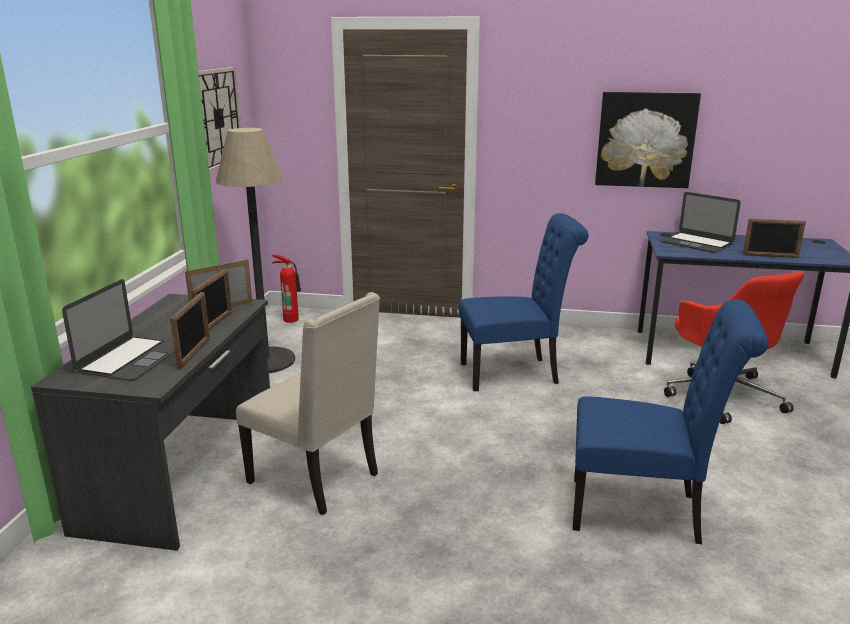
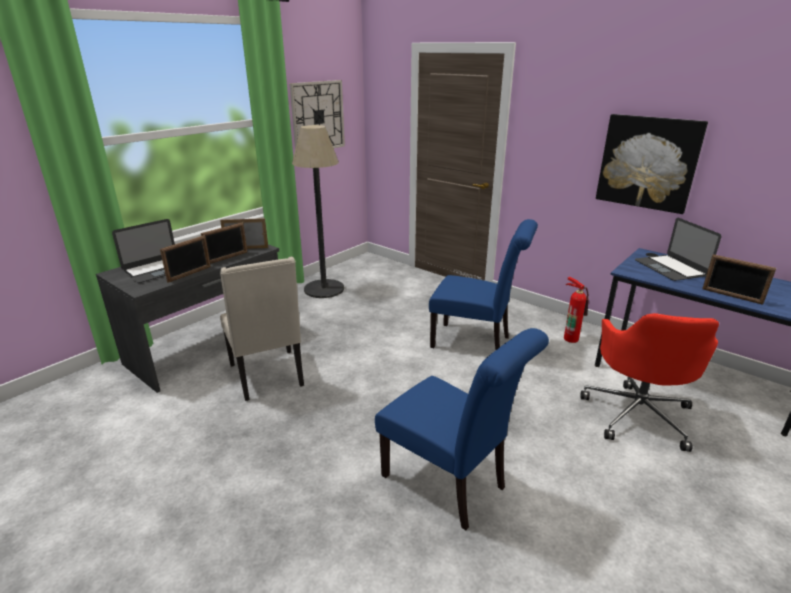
camera: 30 degrees right, 5 degrees up
fire extinguisher [272,254,301,323] -> fire extinguisher moved to [564,277,589,343]

